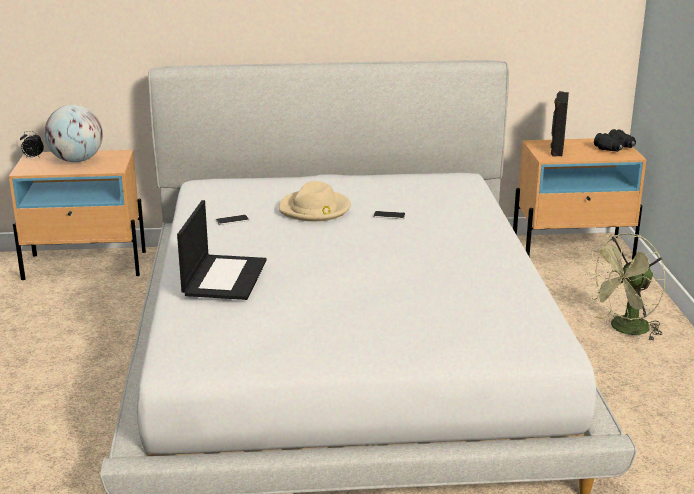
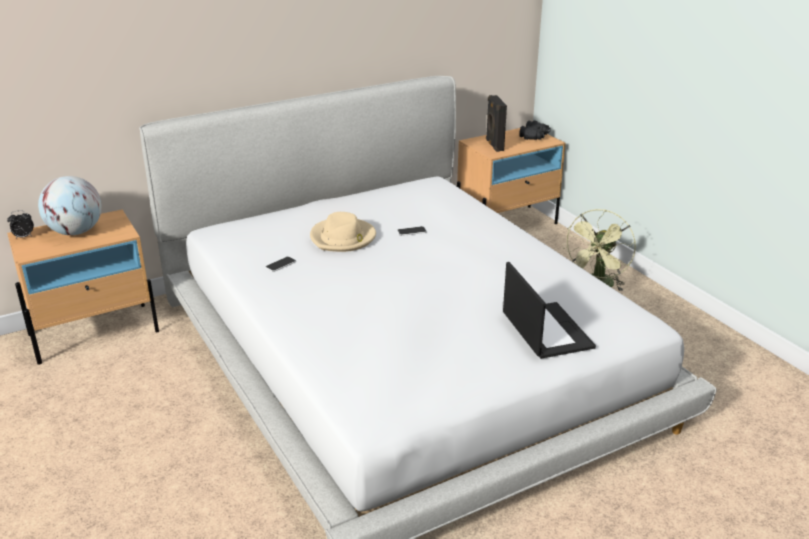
camera: 25 degrees left, 5 degrees up
laptop [177,200,267,300] -> laptop moved to [503,262,596,359]

